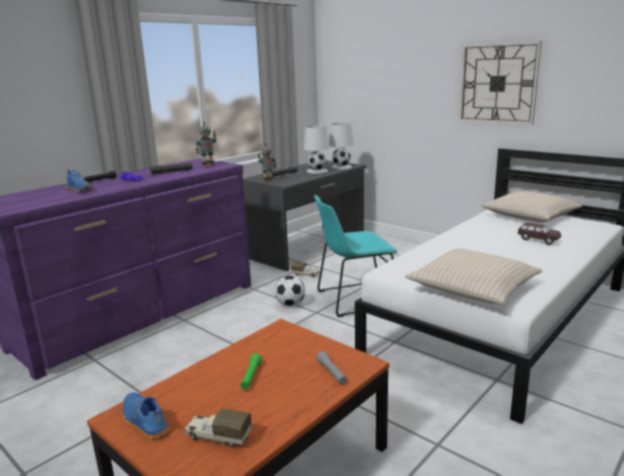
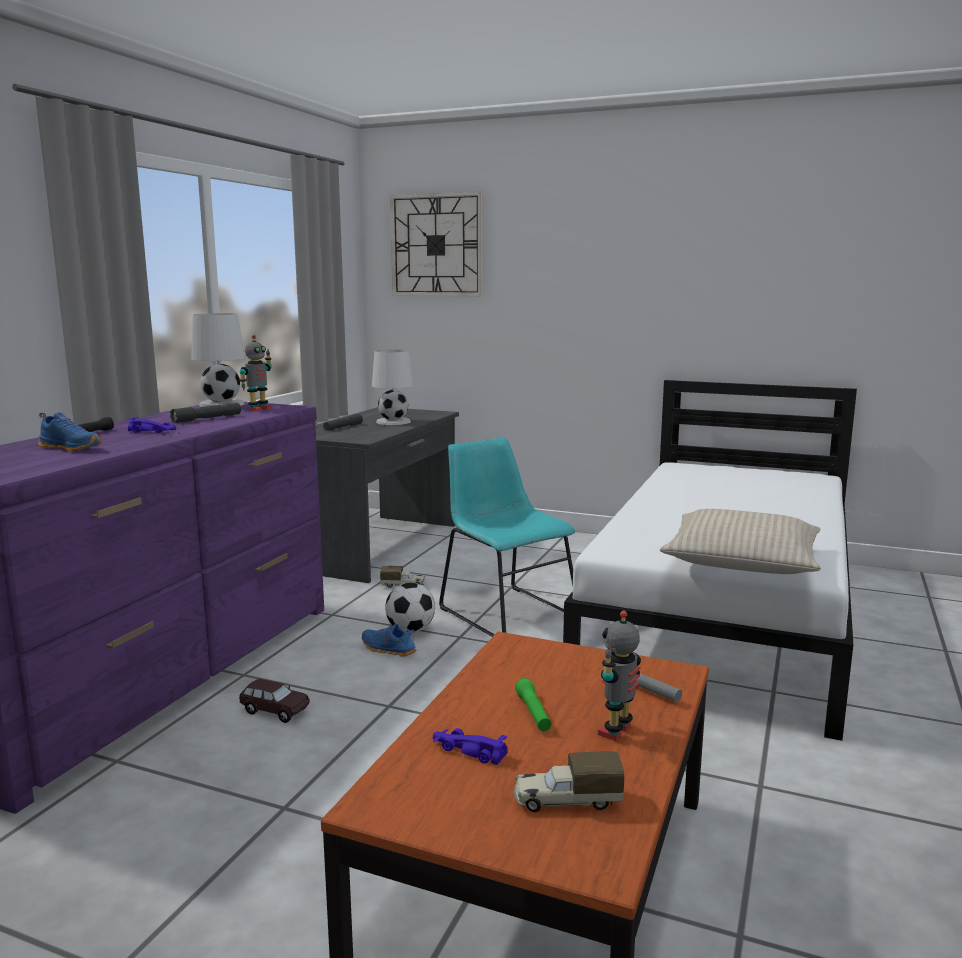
camera: 20 degrees left, 5 degrees down
blue shoe [123,392,169,439] -> blue shoe moved to [362,624,417,657]
toy robot [258,143,276,182] -> toy robot moved to [598,610,641,741]
turquoise chair [314,195,397,317] -> turquoise chair turned 90 degrees clockwise [439,438,575,637]
white table lamp [329,123,354,170] -> white table lamp moved to [191,313,246,407]
wall clock [459,41,542,125] -> wall clock moved to [390,191,482,296]
beige pillow [481,191,582,223] -> none
brown toy car [518,222,561,245] -> brown toy car moved to [239,679,310,723]
none -> purple toy car [433,728,508,765]

